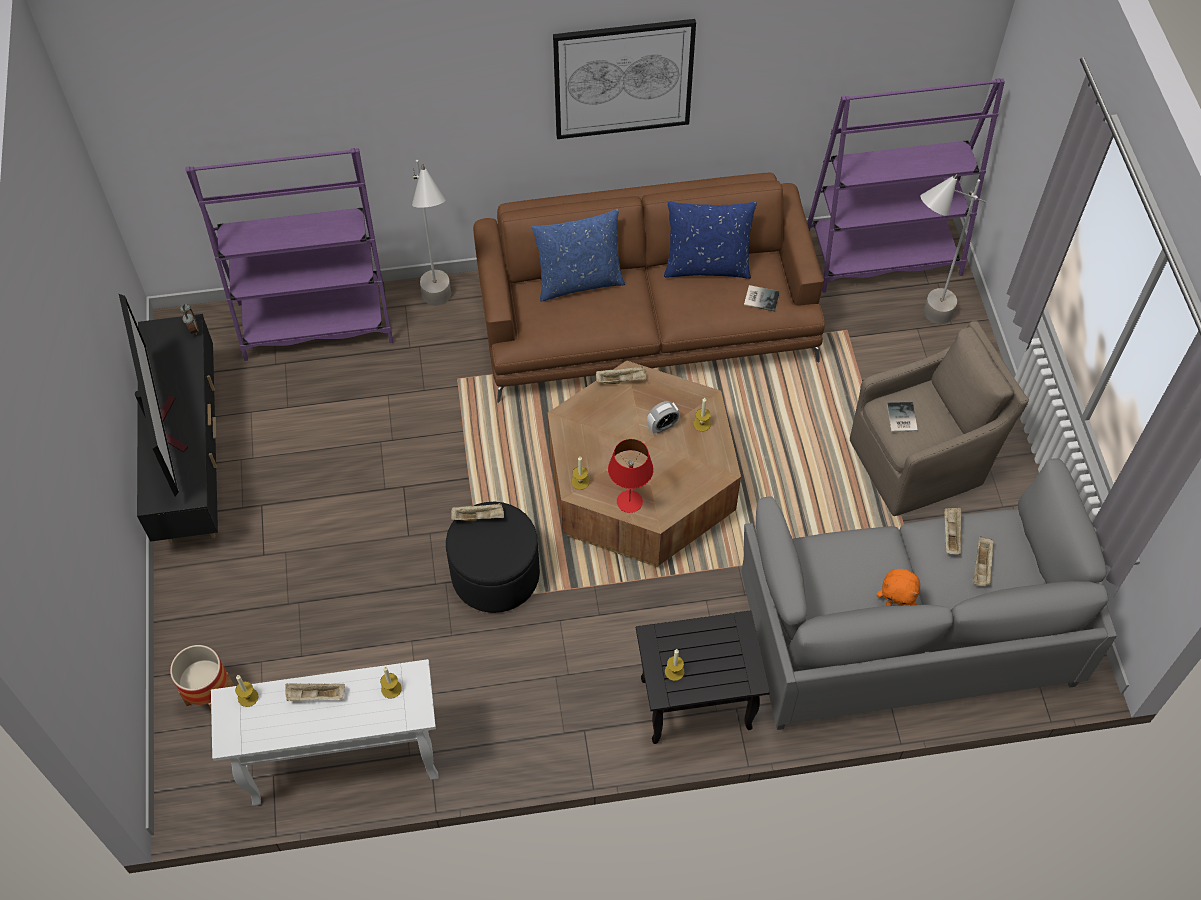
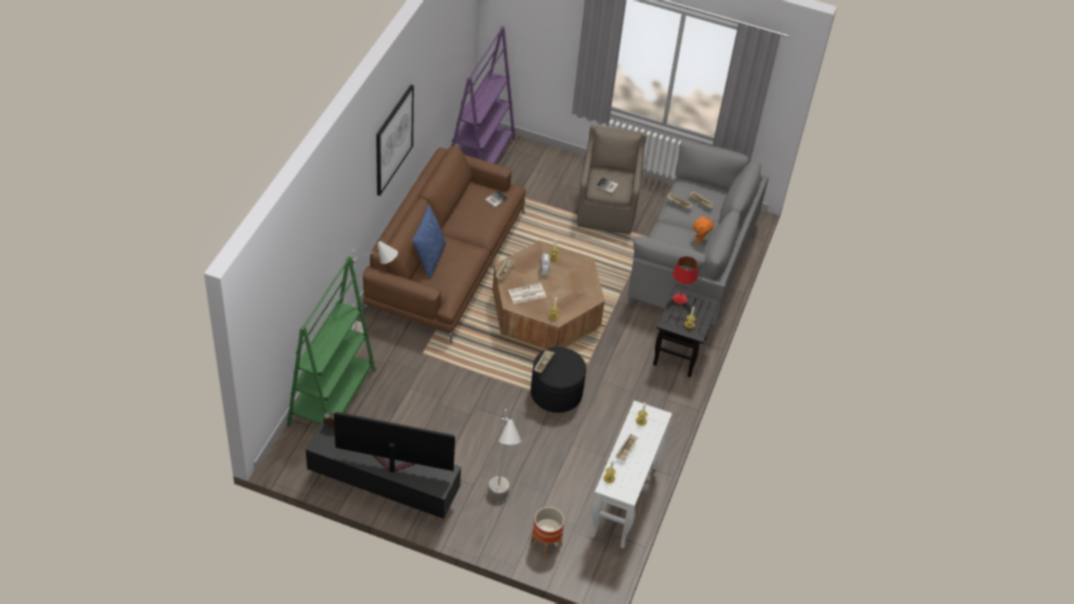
camera: 65 degrees left, 10 degrees down
purple bookcase [186,148,393,361] -> green bookcase [287,256,376,427]
red table lamp [608,439,654,513] -> red table lamp moved to [673,256,698,304]
blue pillow [664,202,757,279] -> none
grey floor lamp [920,174,986,324] -> grey floor lamp moved to [488,409,521,501]
none -> newspaper [508,283,546,304]

